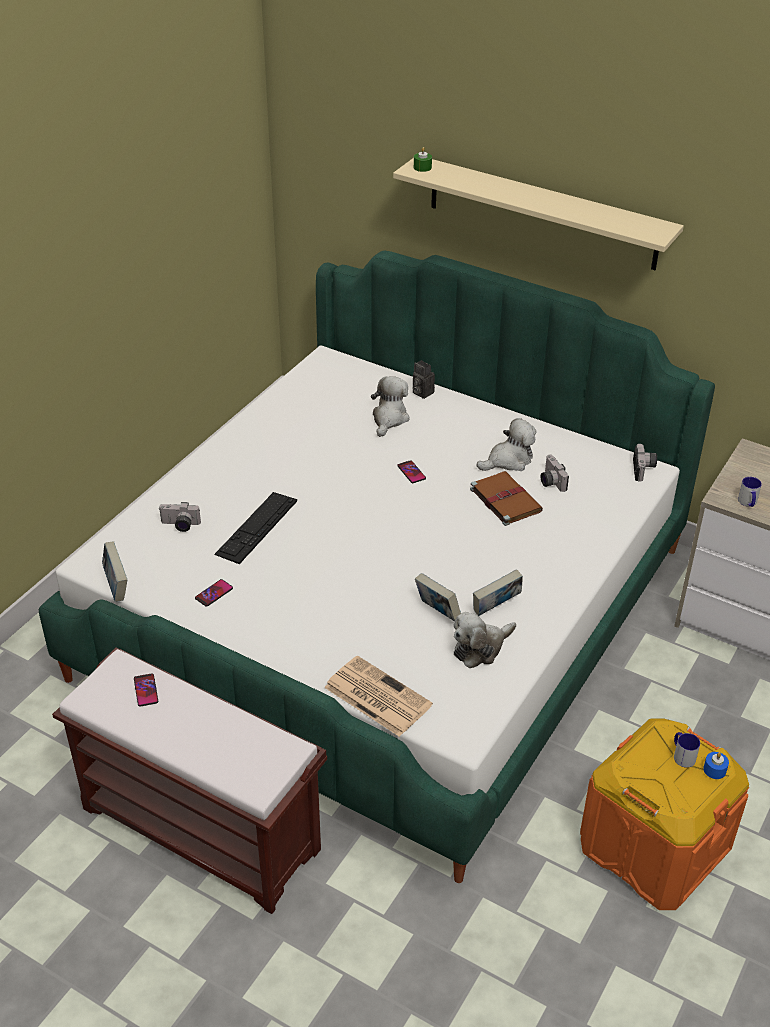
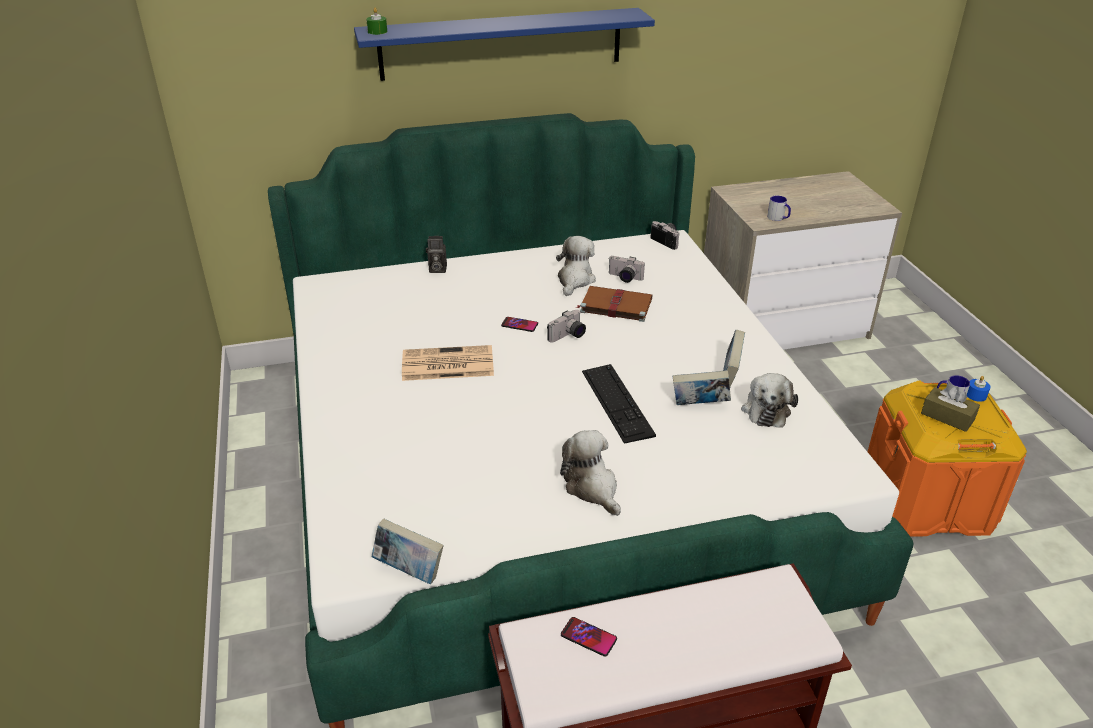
camera: 45 degrees left, 5 degrees down
camera [159,502,201,532] -> camera moved to [547,310,586,343]
phone [195,579,233,607] -> none
keyboard [214,492,297,564] -> keyboard moved to [582,364,656,444]
newspaper [324,656,433,737] -> newspaper moved to [402,345,494,381]
plush toy [371,376,410,437] -> plush toy moved to [560,430,621,516]
beige shelf [393,158,684,270] -> blue shelf [354,8,655,81]
none -> brown tissue box [921,386,980,432]

